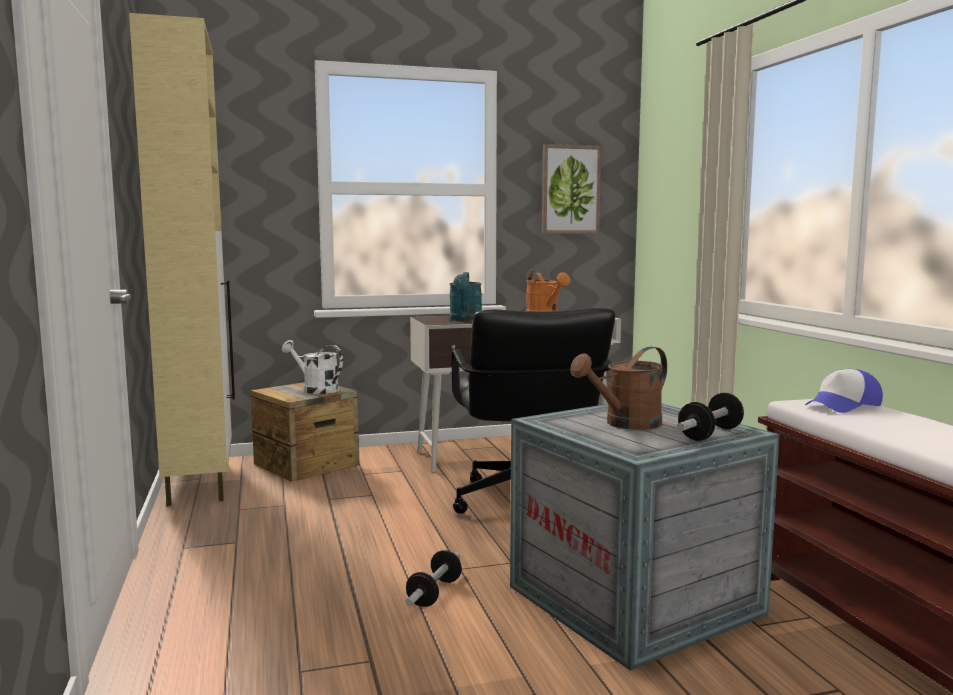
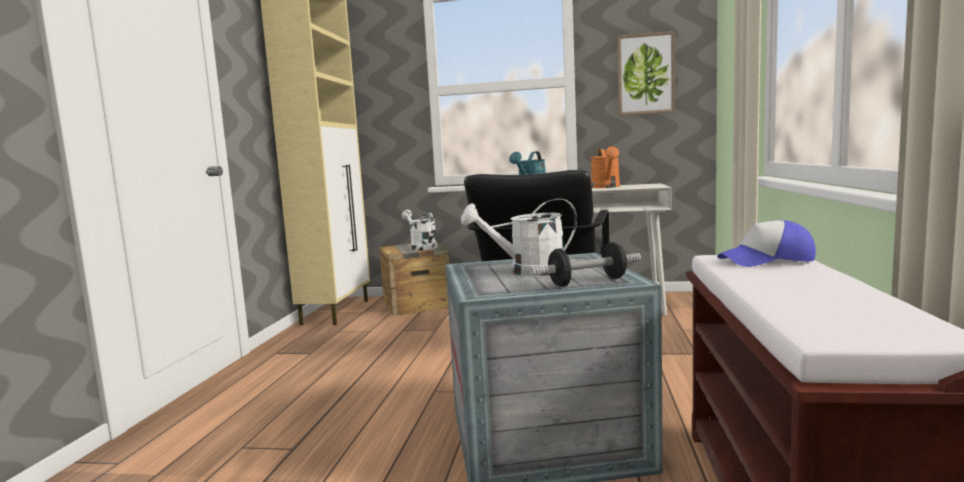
camera: 25 degrees right, 0 degrees up
dumbbell [406,550,462,607] -> none
brown watering can [570,346,667,430] -> white watering can [461,198,577,276]

